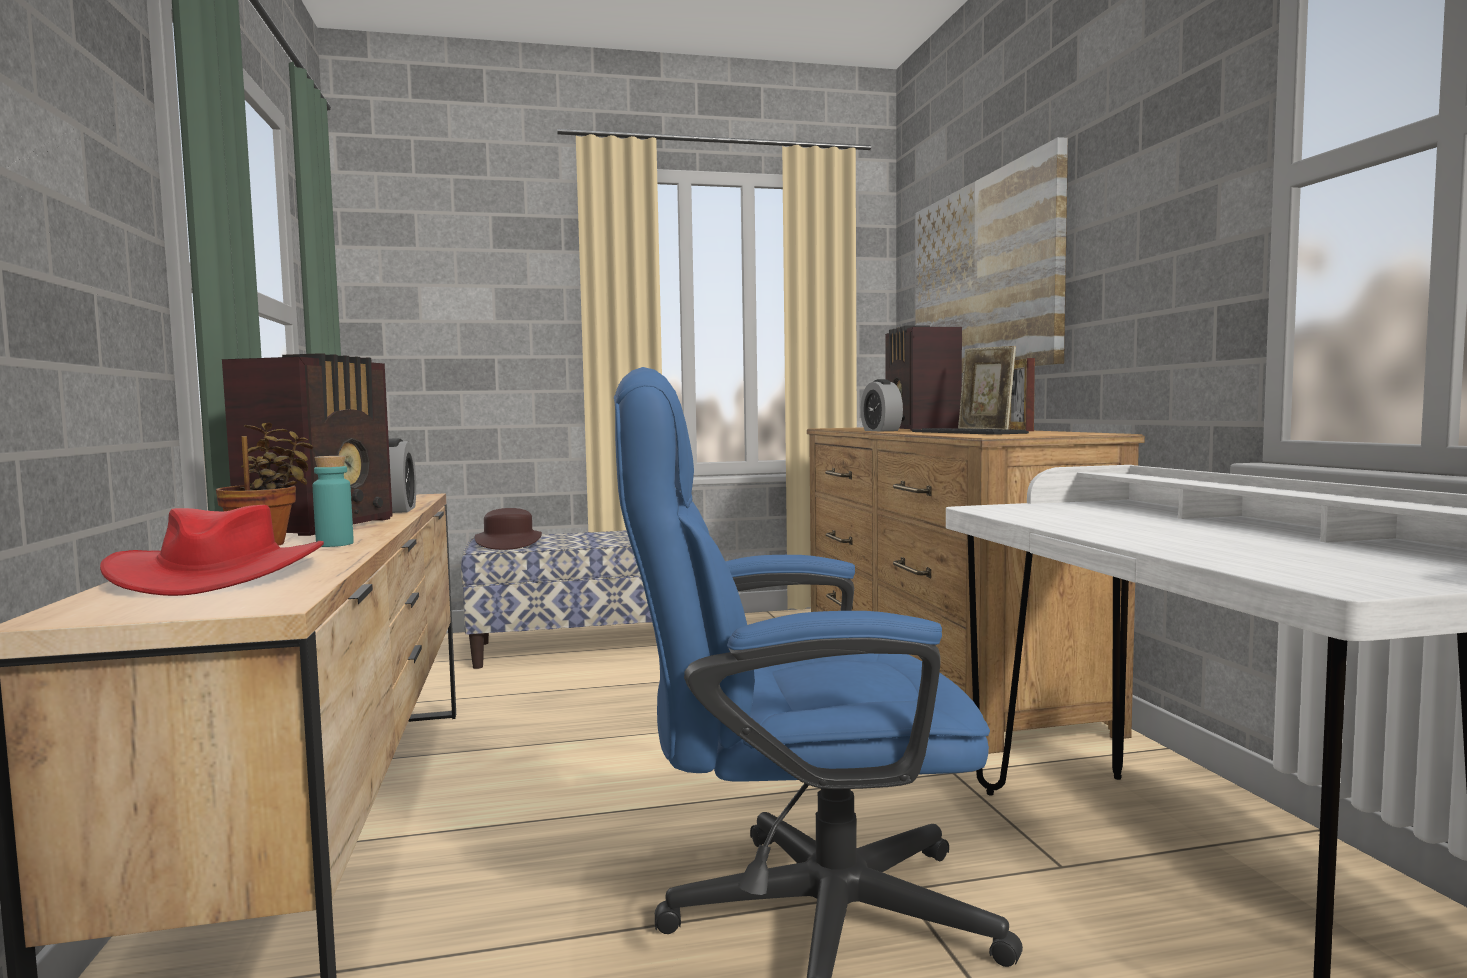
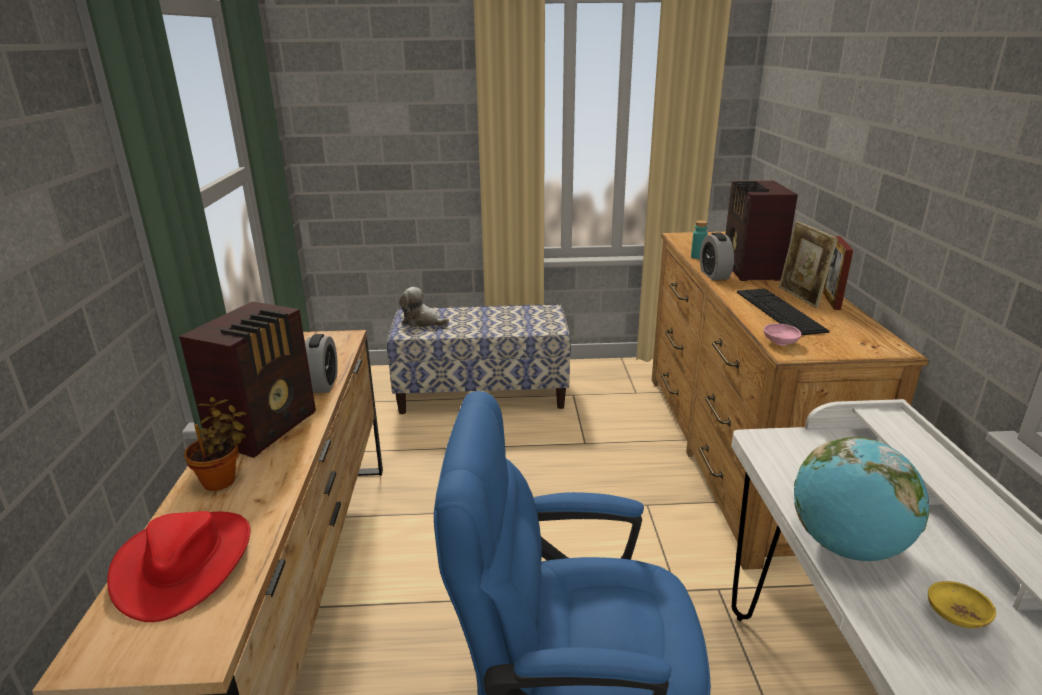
camera: 10 degrees right, 20 degrees up
turquoise bottle [313,456,353,547] -> turquoise bottle moved to [691,220,708,259]
brown hat [475,508,542,550] -> plush toy [399,287,449,327]
picture [915,137,1068,374] -> none
none -> pink bowl [764,324,801,346]
none -> globe [794,437,929,561]
none -> yellow bowl [928,581,996,628]

